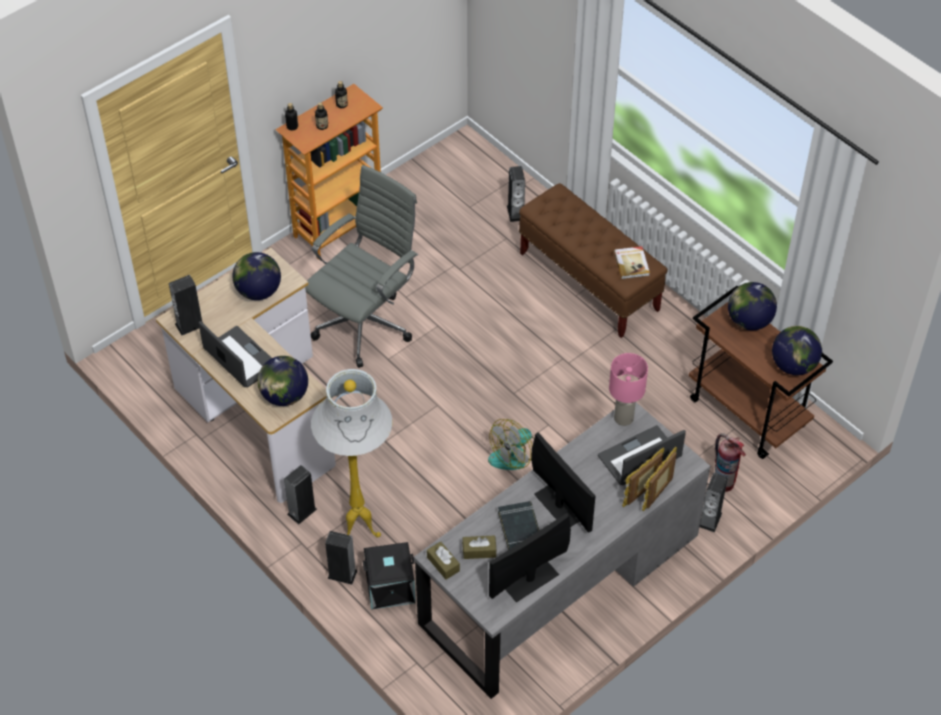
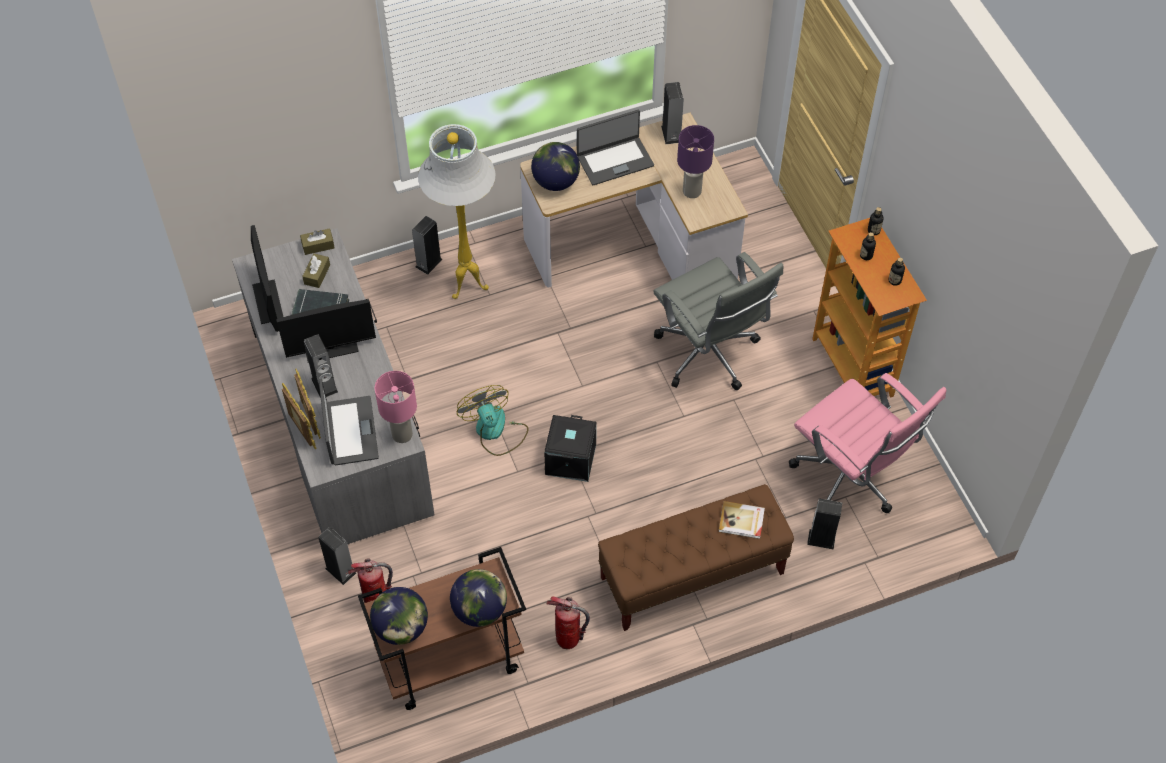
camera: 110 degrees right, 5 degrees up
globe [232,252,281,300] -> purple table lamp [677,125,714,198]
speaker [284,465,317,524] -> speaker moved to [304,334,338,398]
black storage box [363,542,415,610] -> black storage box moved to [544,415,597,482]
book [614,246,650,279] -> book moved to [719,501,765,539]
none -> fire extinguisher [546,597,590,649]
none -> pink office chair [789,373,947,513]

